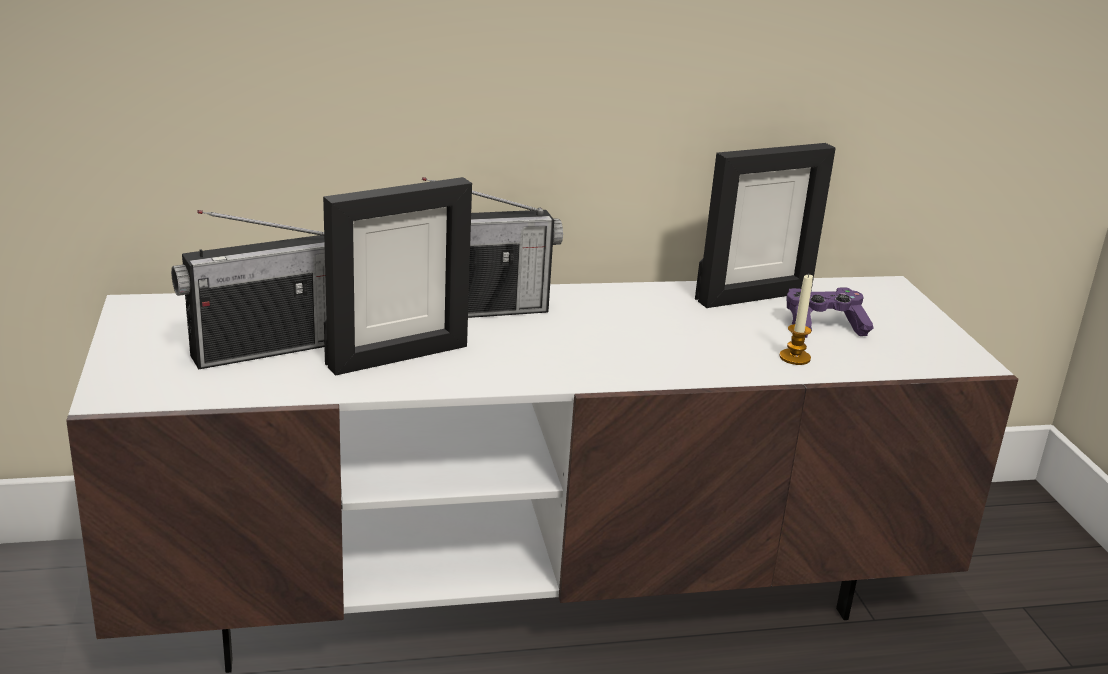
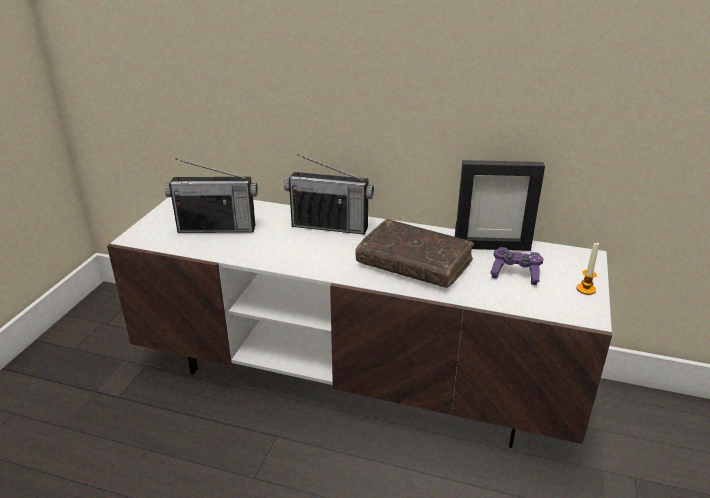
camera: 30 degrees right, 5 degrees up
picture frame [323,177,472,376] -> none
candle [779,274,813,365] -> candle moved to [576,243,599,295]
none -> brown book [356,219,474,288]

